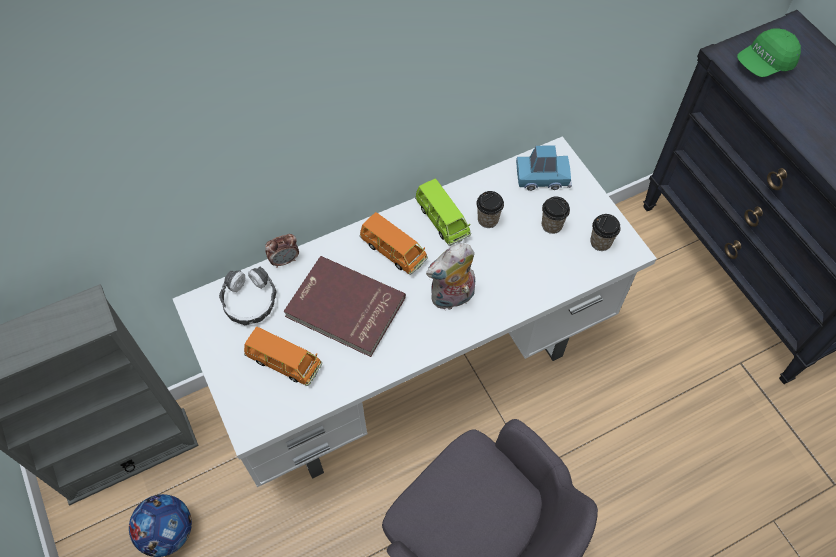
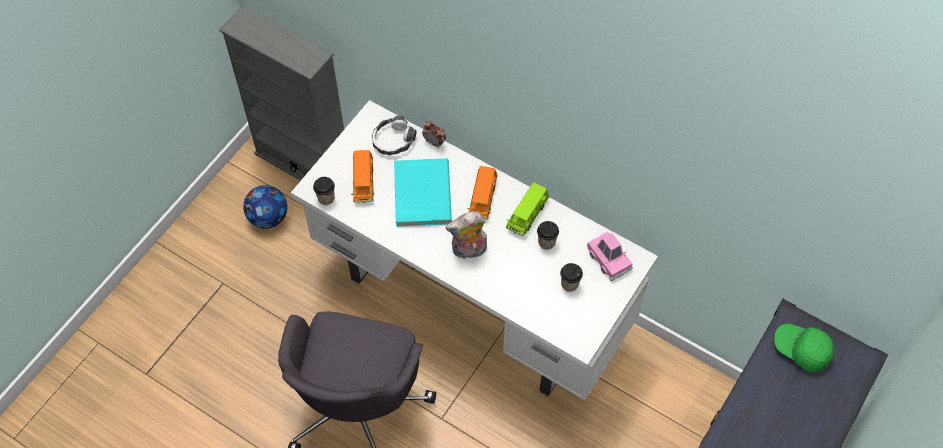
camera: 60 degrees right, 0 degrees up
red book [284,256,406,357] -> turquoise book [394,158,452,227]
plush toy [426,243,475,310] -> plush toy turned 45 degrees counterclockwise [445,212,487,259]
blue toy car [516,145,572,191] -> pink toy car [587,232,633,281]
cup [590,214,621,251] -> cup moved to [313,177,335,205]

